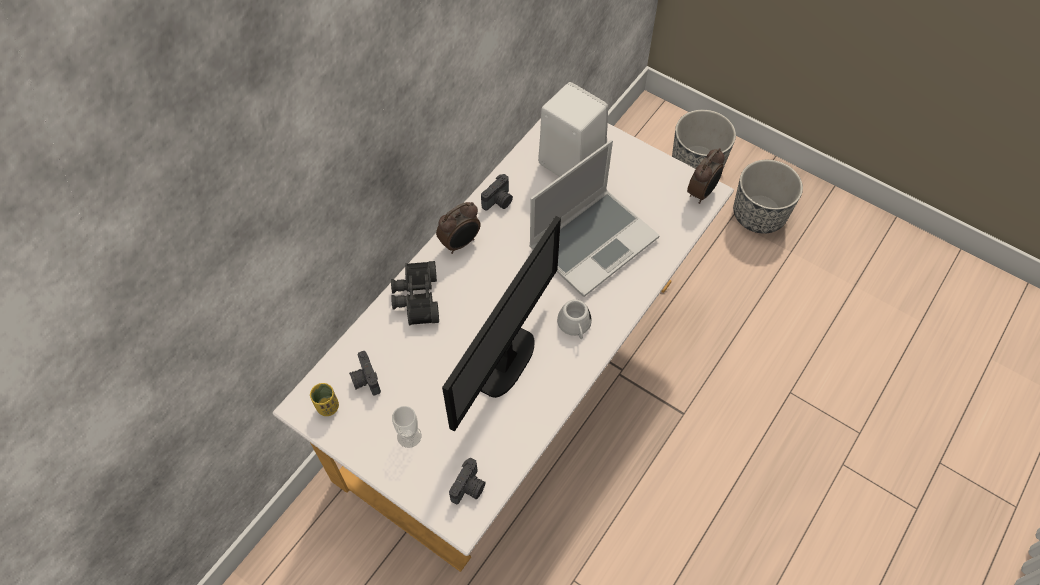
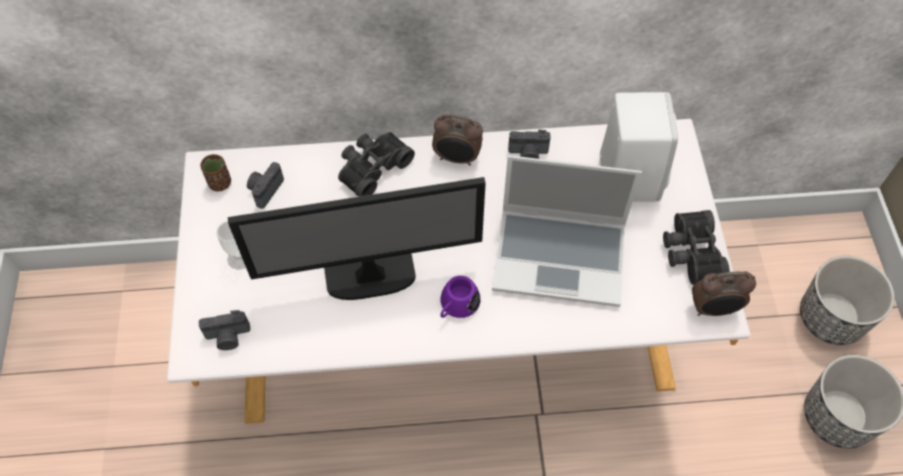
camera: 50 degrees right, 0 degrees up
yellow cup [310,383,339,416] -> brown cup [200,154,231,191]
white mug [557,299,592,339] -> purple mug [441,276,480,318]
none -> black binoculars [663,210,730,285]

